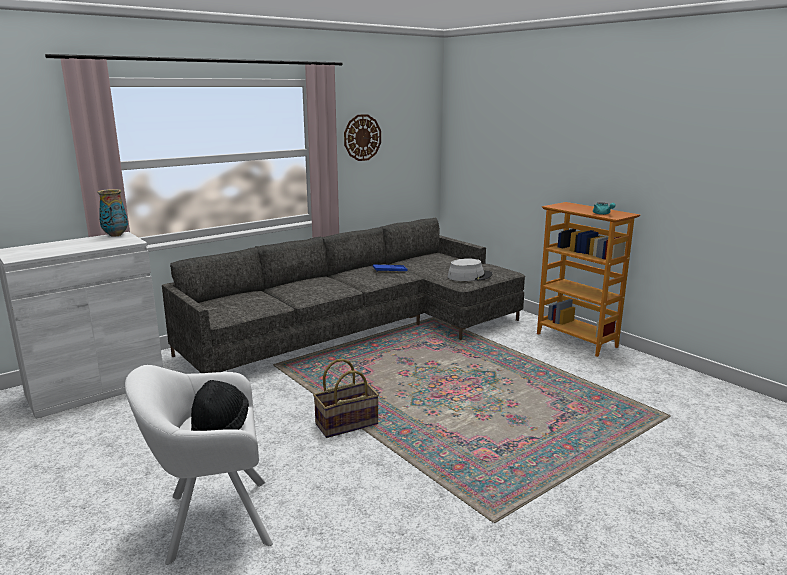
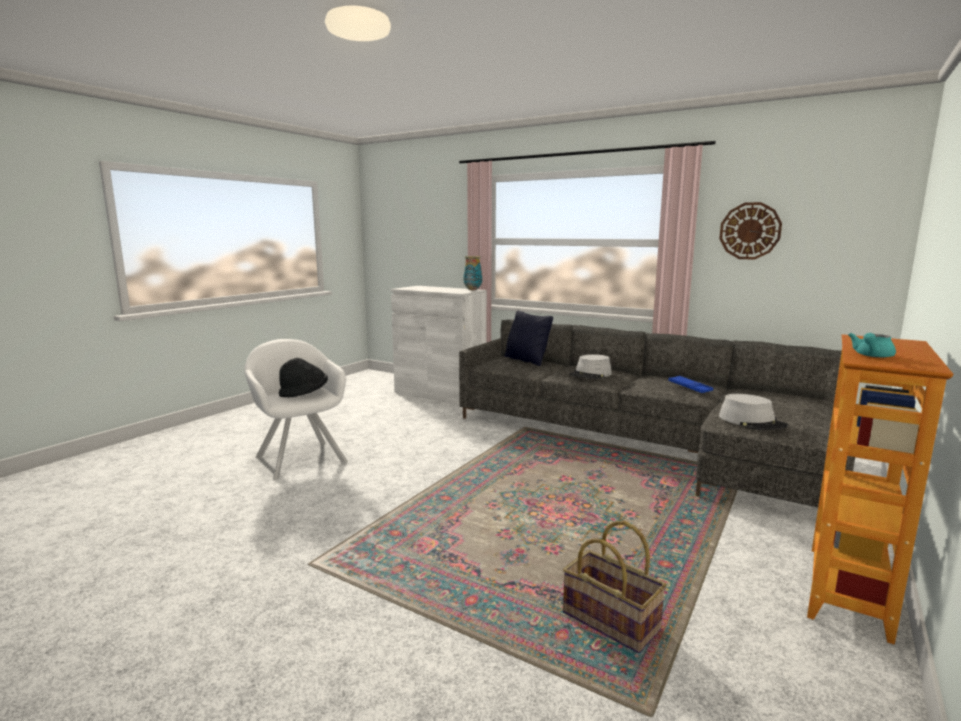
camera: 70 degrees right, 5 degrees down
basket [313,359,379,438] -> basket moved to [563,521,666,653]
none -> black pillow [504,311,553,366]
none -> grey hat [569,354,612,379]

